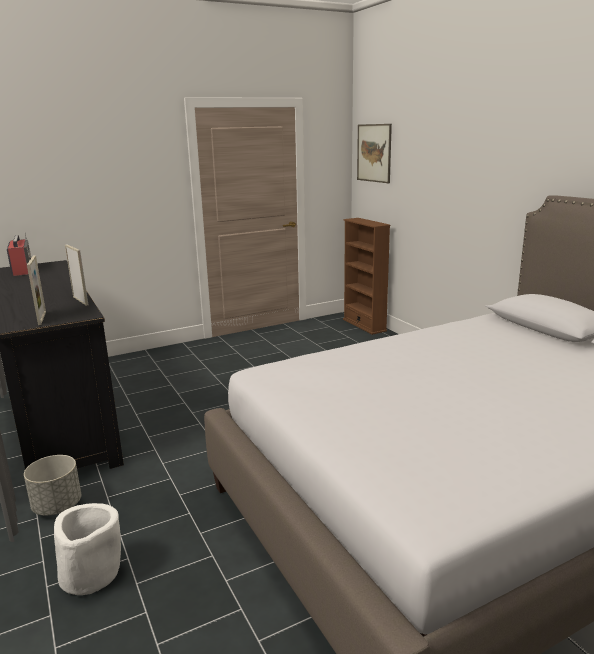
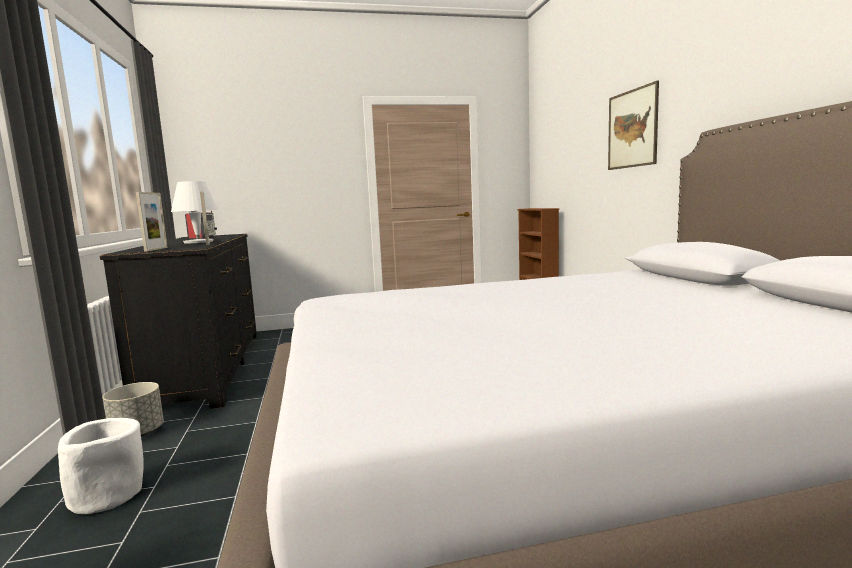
camera: 15 degrees right, 10 degrees down
picture [357,124,392,183] -> picture moved to [608,81,659,170]
none -> white table lamp [171,181,218,243]

